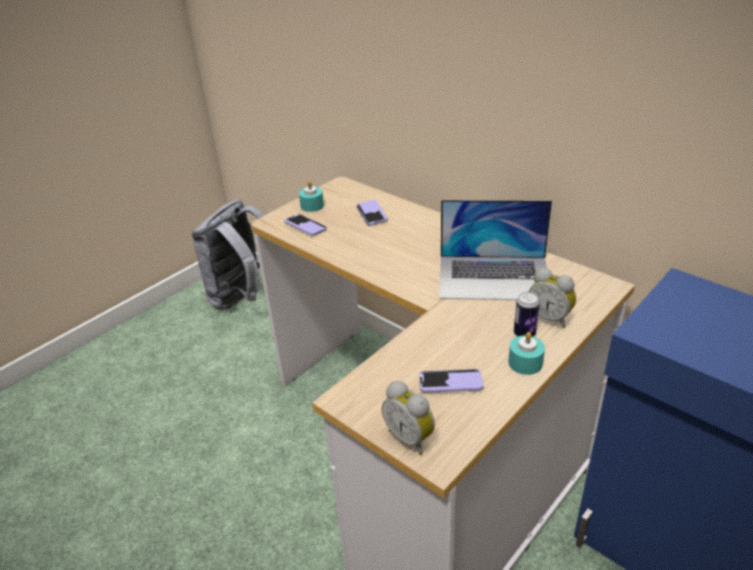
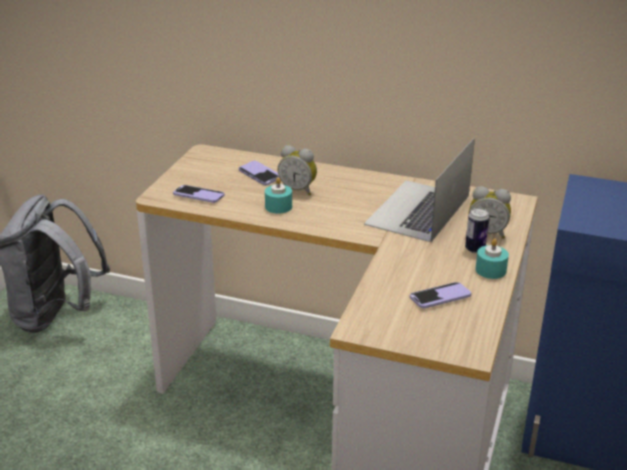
camera: 25 degrees left, 5 degrees down
turquoise candle [299,181,324,212] -> turquoise candle moved to [265,177,292,214]
alarm clock [382,381,435,455] -> alarm clock moved to [277,145,317,196]
laptop [439,200,552,300] -> laptop turned 135 degrees clockwise [364,137,475,242]

